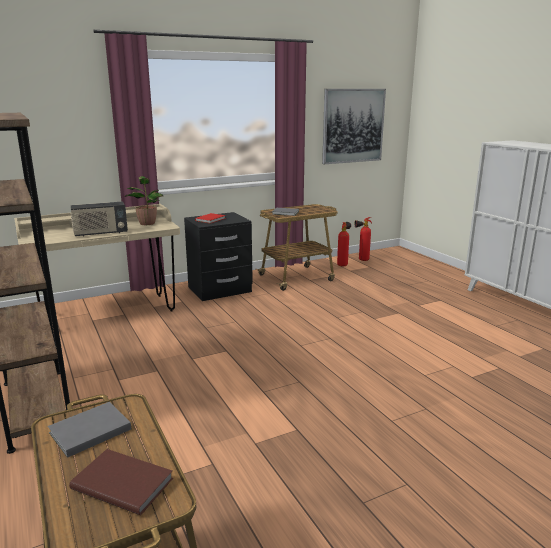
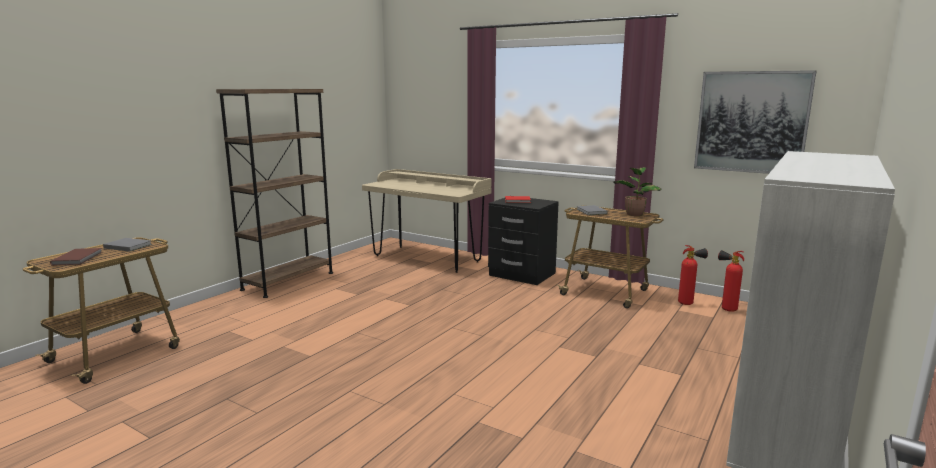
camera: 60 degrees right, 5 degrees down
radio [70,202,128,237] -> none
potted plant [125,176,164,225] -> potted plant moved to [613,167,661,216]

